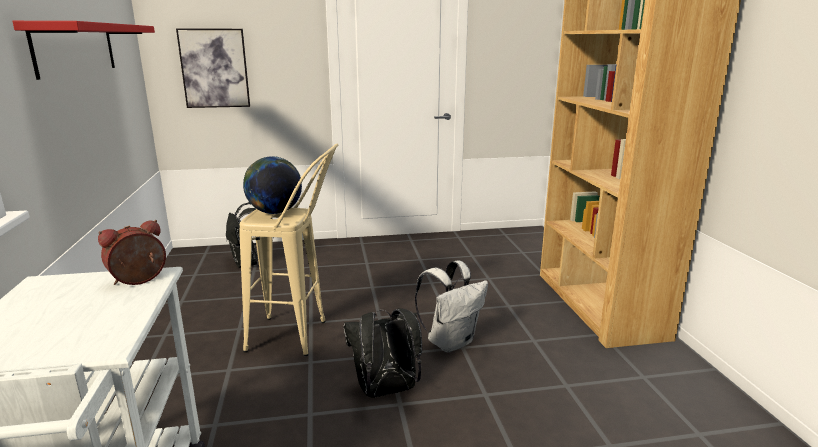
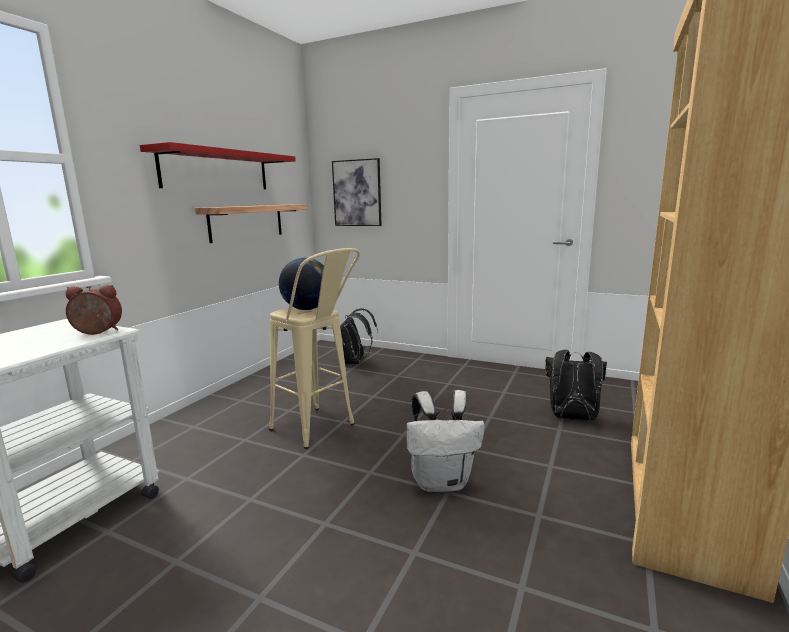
camera: 35 degrees right, 5 degrees down
black backpack [344,308,422,398] -> black backpack moved to [545,350,607,421]
none -> shelf [195,204,307,243]

